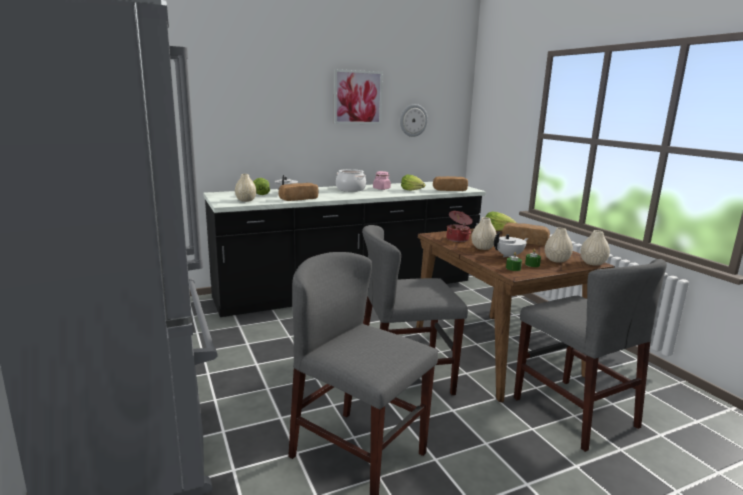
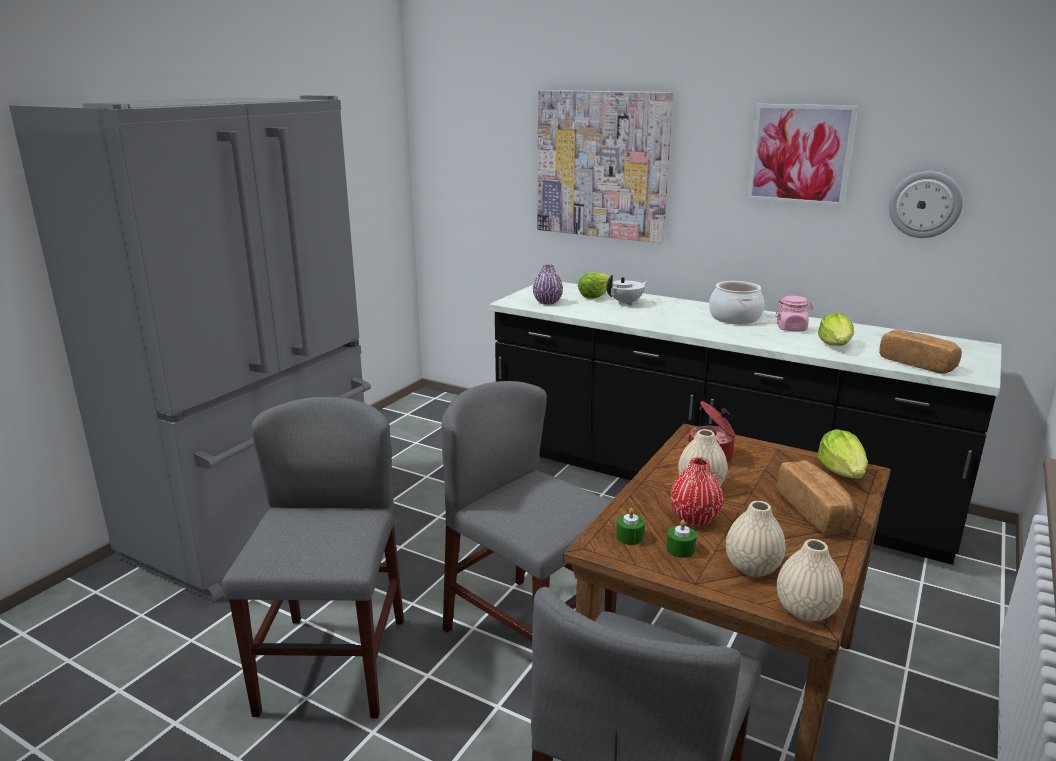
camera: 55 degrees right, 5 degrees up
beige vase [235,174,257,202] -> purple vase [533,264,563,305]
bread [279,183,319,201] -> none
white teapot [494,232,528,257] -> red vase [670,457,723,526]
none -> picture [537,90,673,243]

